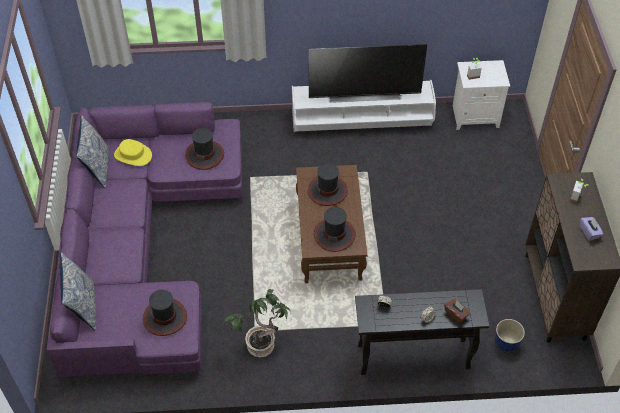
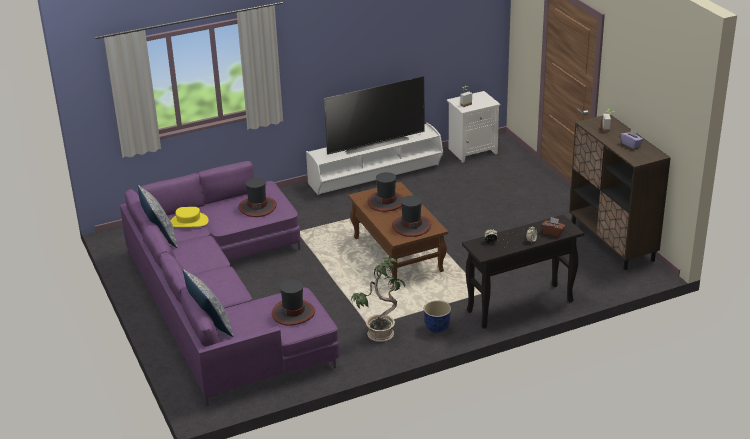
camera: 20 degrees left, 20 degrees down
planter [495,319,525,352] -> planter moved to [424,301,451,333]

